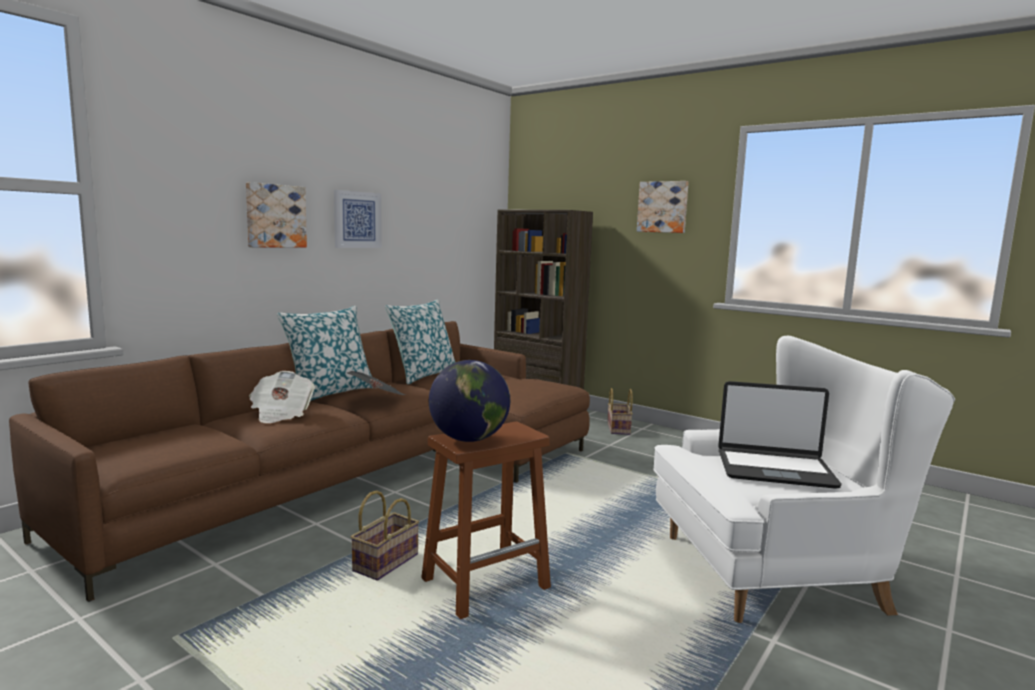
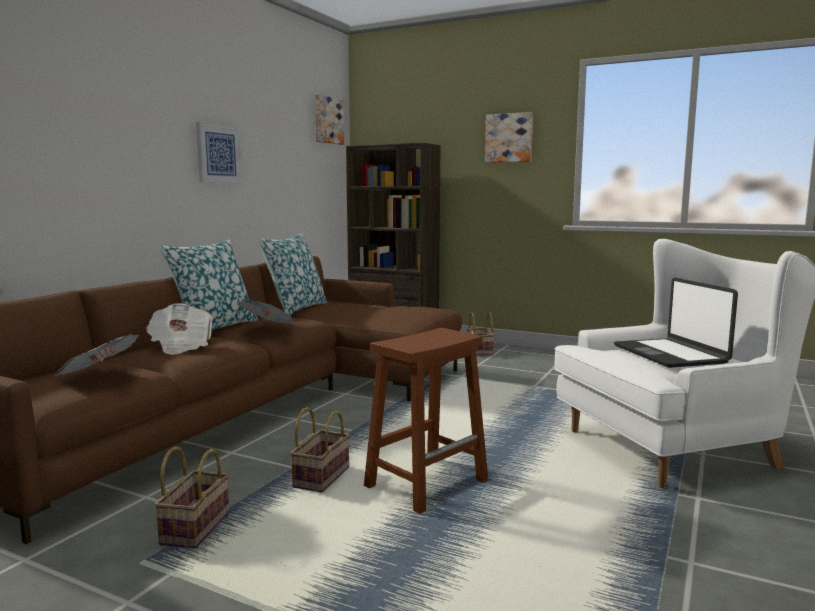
camera: 10 degrees left, 0 degrees up
picture [246,182,307,247] -> picture moved to [315,94,344,145]
globe [429,360,510,442] -> none
laptop [718,381,842,489] -> laptop turned 75 degrees clockwise [614,278,738,368]
none -> newspaper [54,334,139,376]
none -> basket [154,446,229,548]

